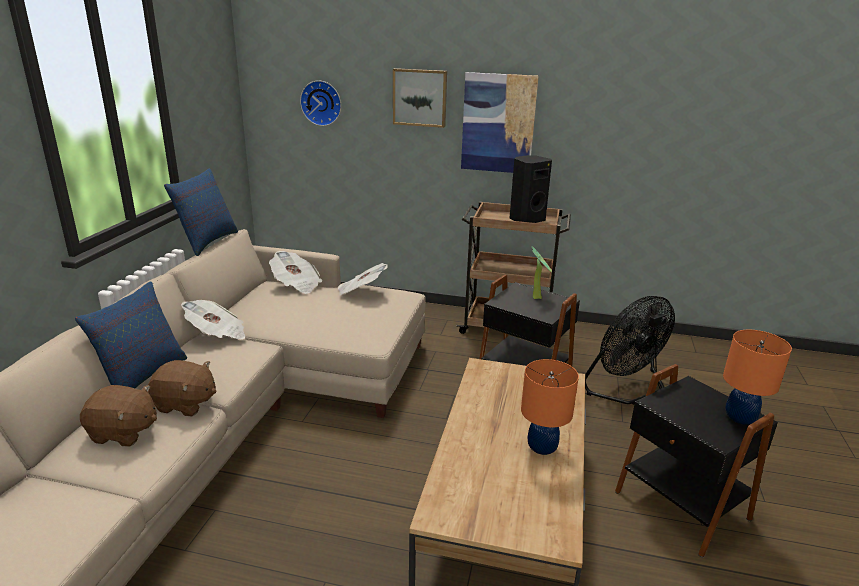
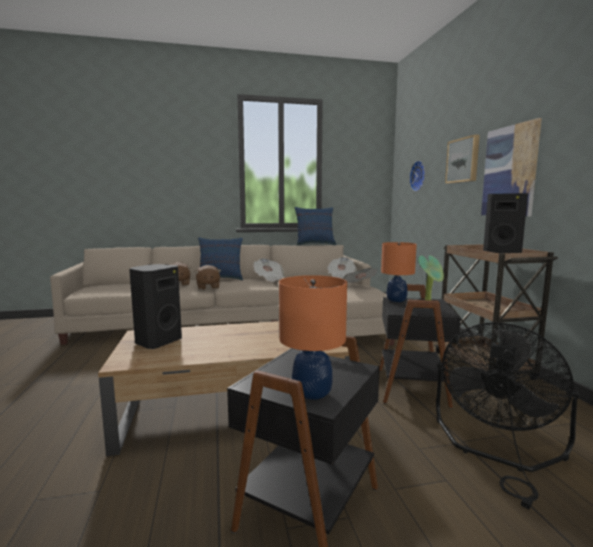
camera: 65 degrees right, 15 degrees down
orange table lamp [521,359,579,455] -> orange table lamp moved to [381,242,417,302]
none -> black speaker [129,264,182,349]

